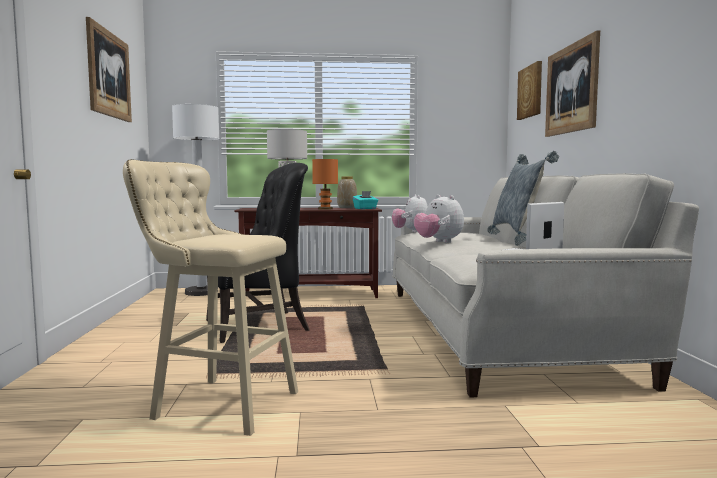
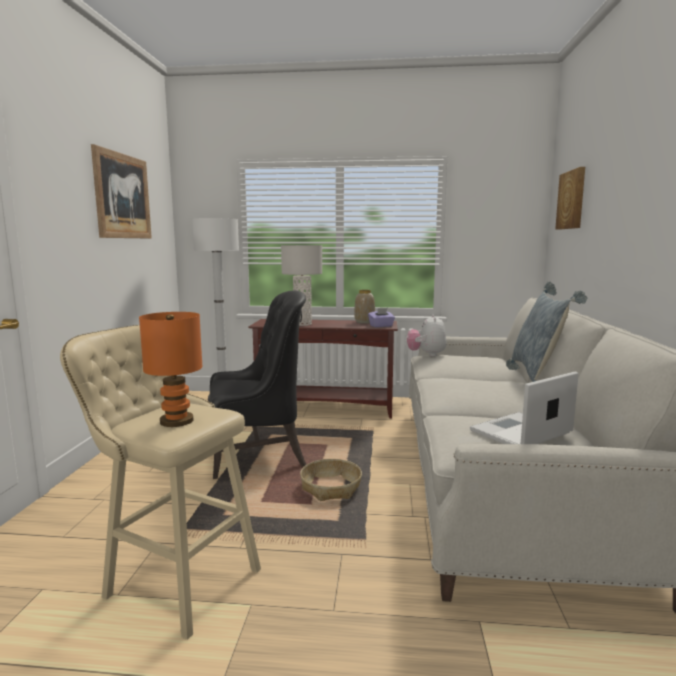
camera: 10 degrees right, 5 degrees up
orange table lamp [312,159,338,210] -> orange table lamp moved to [139,312,203,427]
turquoise tissue box [352,191,378,209] -> purple tissue box [368,308,395,327]
plush toy [414,195,464,243] -> none
picture [545,30,600,137] -> none
none -> basket [300,459,362,501]

